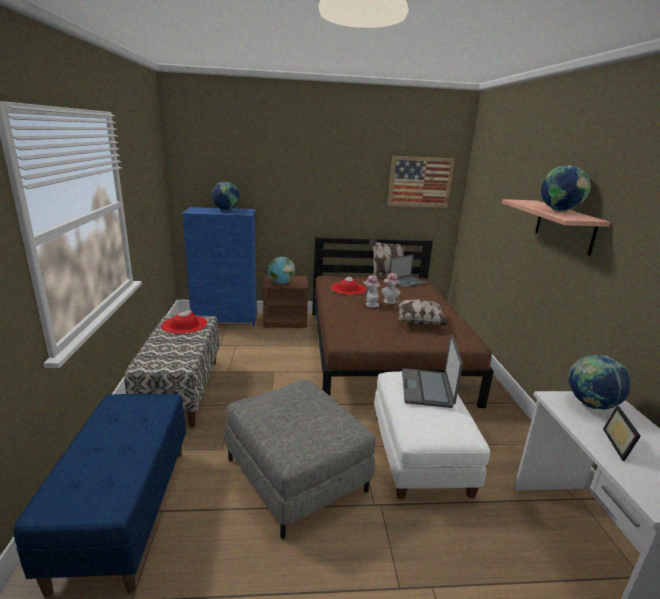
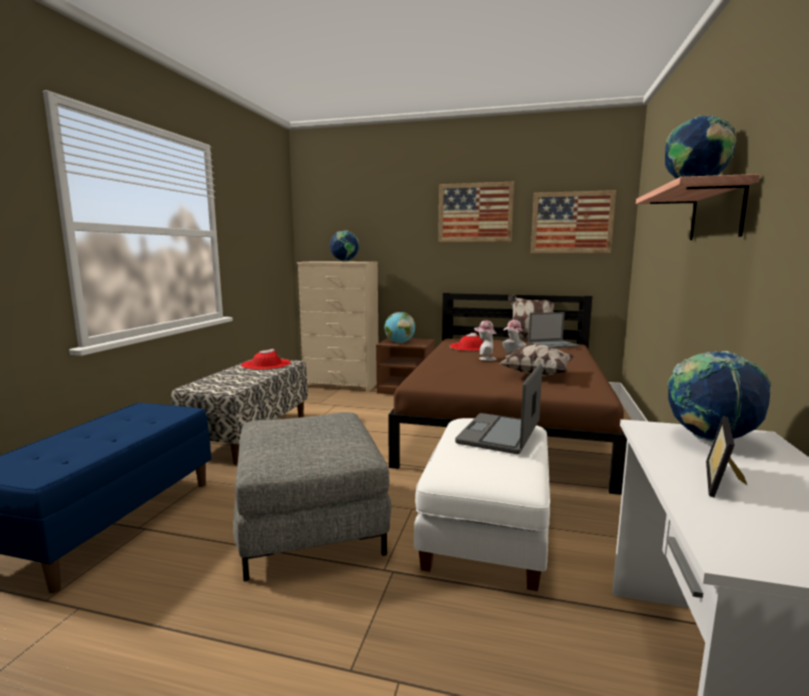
camera: 20 degrees right, 10 degrees down
blue dresser [182,207,257,327] -> beige dresser [297,261,378,392]
none -> picture [438,182,514,242]

